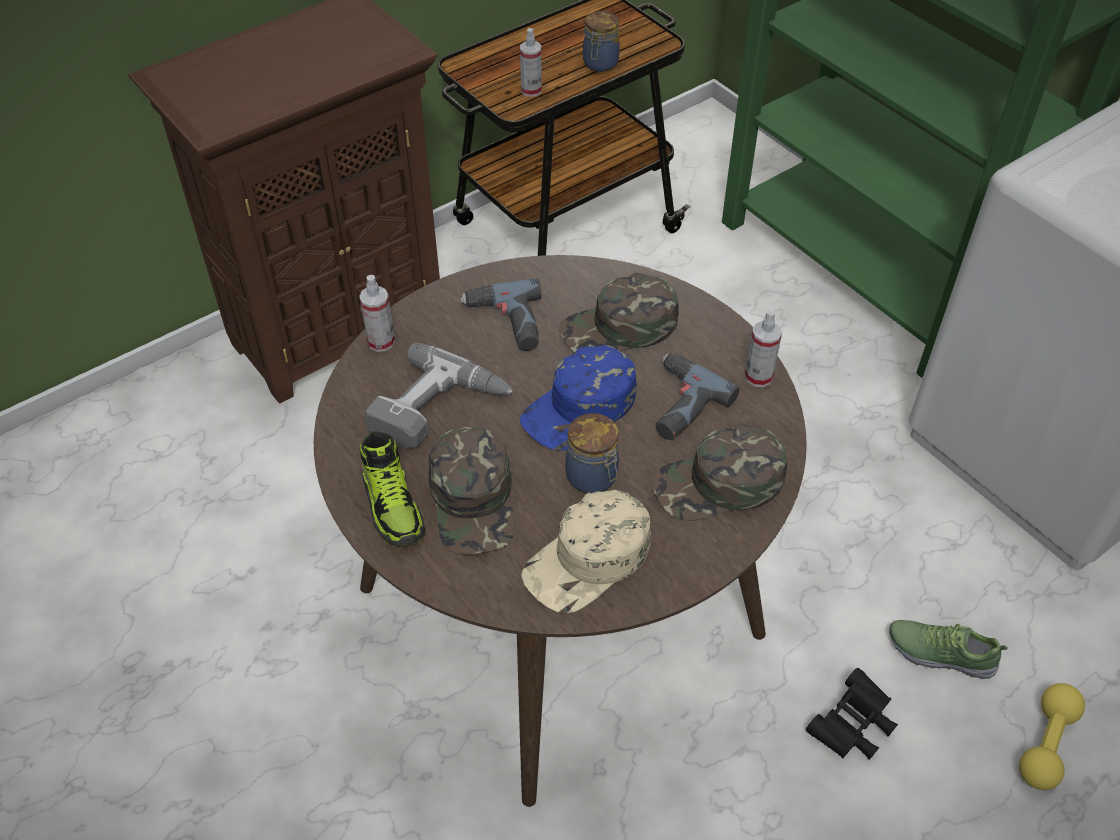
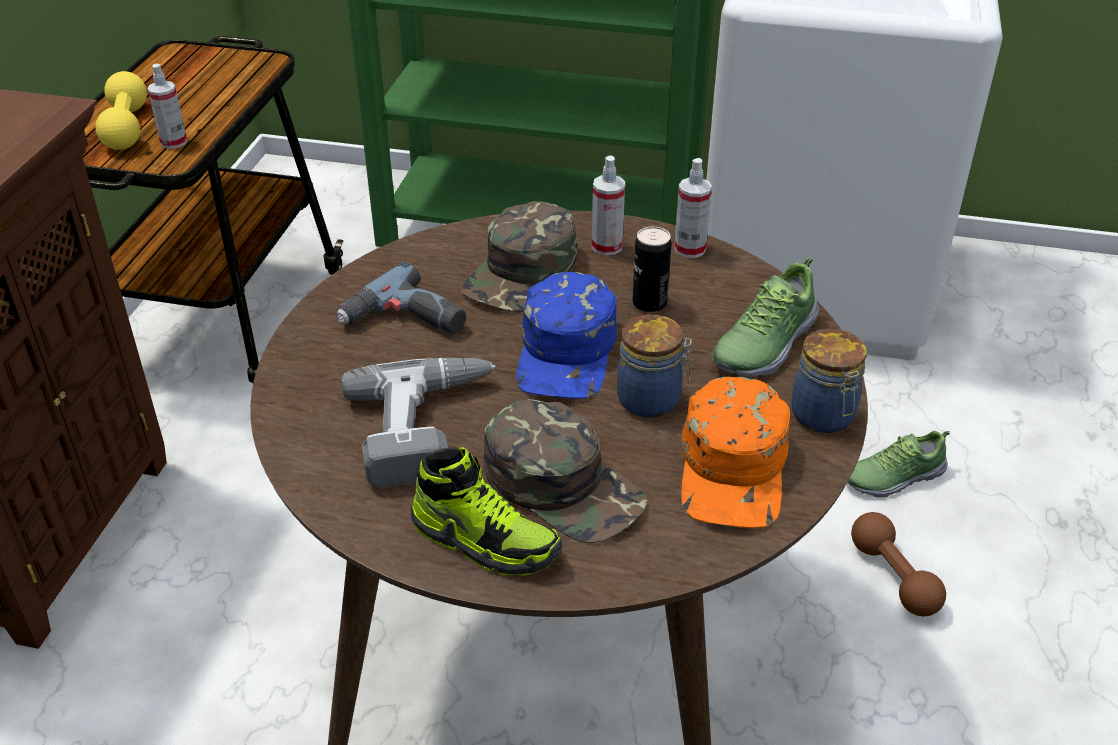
camera: 40 degrees left, 10 degrees down
spray bottle [359,275,395,352] -> spray bottle moved to [592,155,625,256]
beige cap [521,490,651,613] -> orange cap [681,377,790,528]
jar [583,11,620,72] -> jar moved to [791,329,867,433]
green cap [652,423,787,521] -> shoe [712,257,819,377]
power drill [656,353,740,440] -> can [632,227,671,312]
black binoculars [806,668,898,760] -> brown dumbbell [851,512,946,616]
yellow dumbbell [1019,683,1085,790] -> yellow dumbbell moved to [95,71,147,150]

